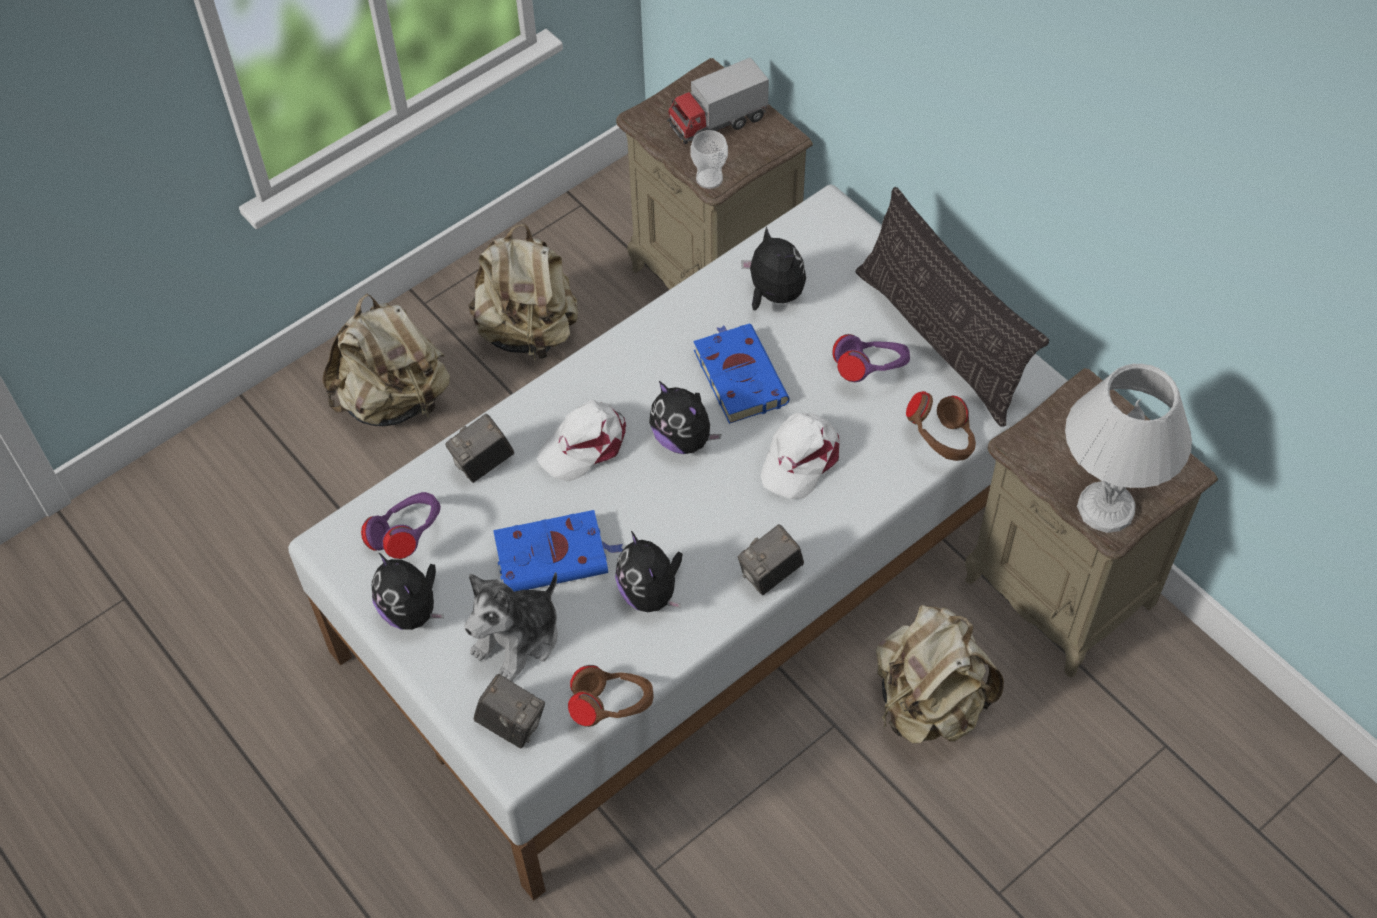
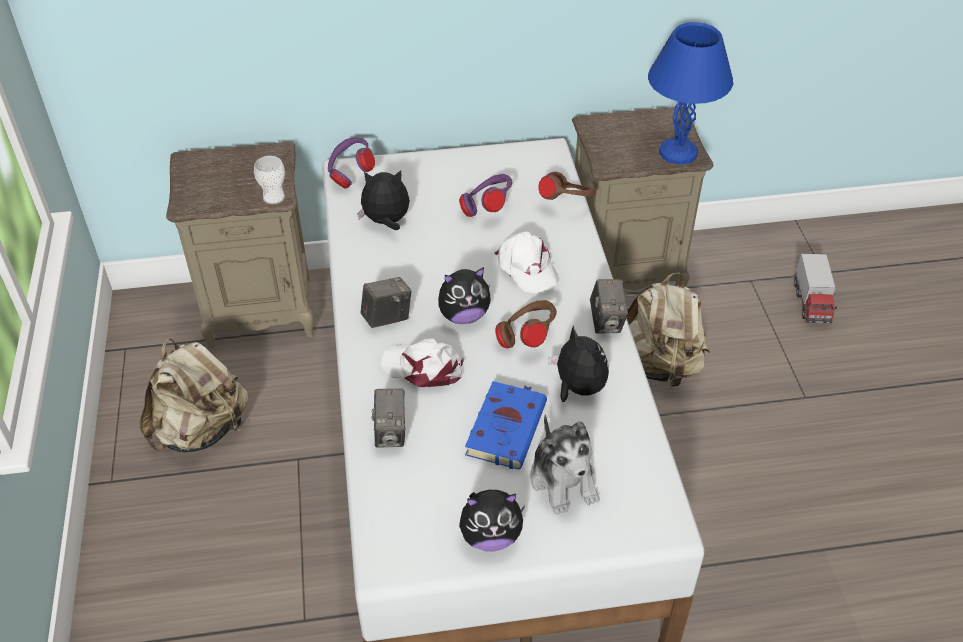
camera: 60 degrees left, 10 degrees down
beige backpack [322,294,450,426] -> none
purple headphones [361,492,441,559] -> purple headphones moved to [328,137,375,189]
camera [474,674,545,748] -> camera moved to [361,277,412,328]
white cap [537,400,626,482] -> white cap turned 120 degrees clockwise [380,338,464,387]
brown headphones [568,665,654,727] -> brown headphones moved to [495,300,557,349]
plush toy [615,531,683,612] -> plush toy turned 135 degrees counterclockwise [548,326,609,402]
toy truck [667,57,769,145] -> toy truck moved to [794,254,837,323]
blue book [694,323,790,424] -> none
pillow [856,187,1049,427] -> none
white table lamp [1065,364,1192,533] -> blue table lamp [648,22,734,165]

